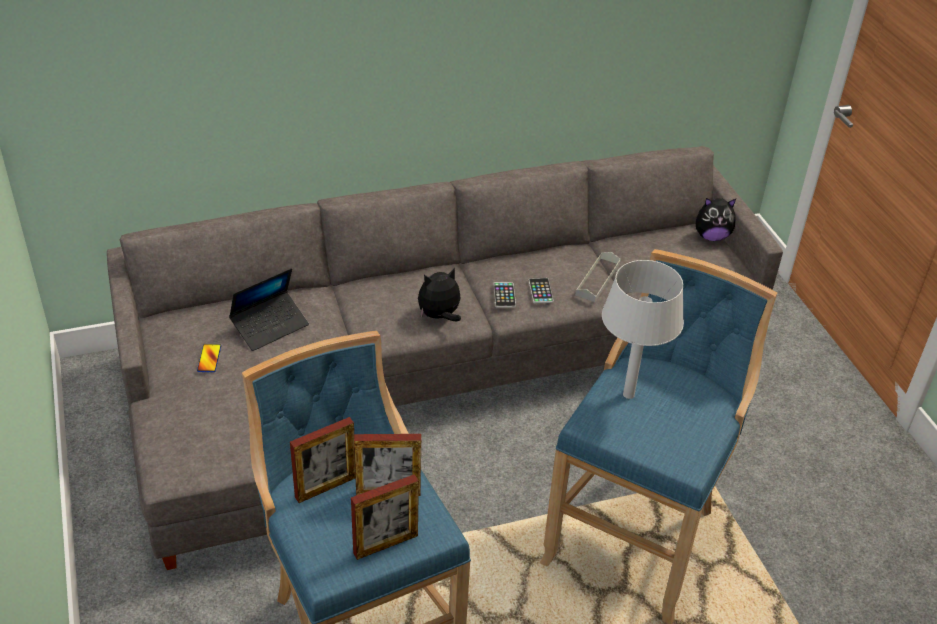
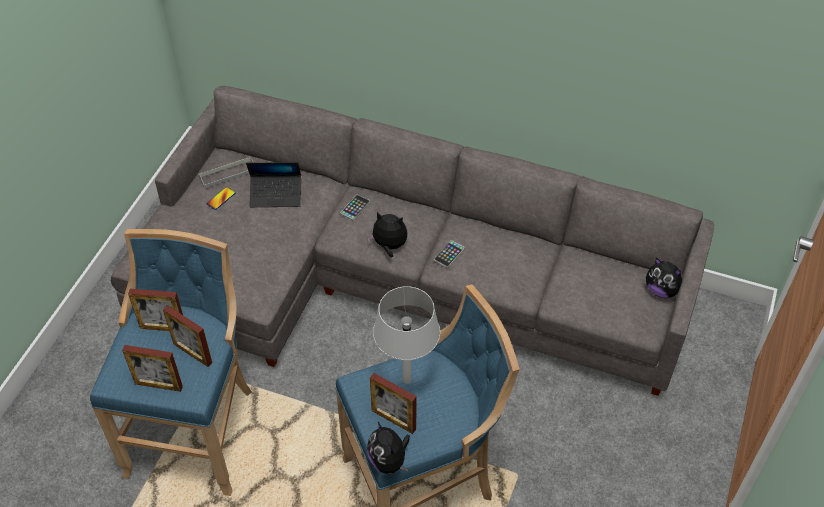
camera: 40 degrees right, 10 degrees up
phone [529,278,554,303] -> phone moved to [340,195,370,220]
grey tray [575,252,620,302] -> grey tray moved to [198,157,254,189]
none -> plush toy [367,422,410,474]
none -> picture frame [370,373,417,434]

